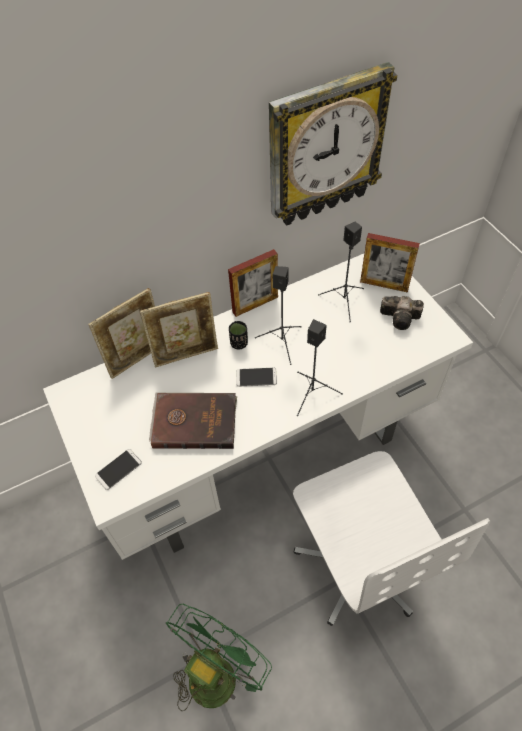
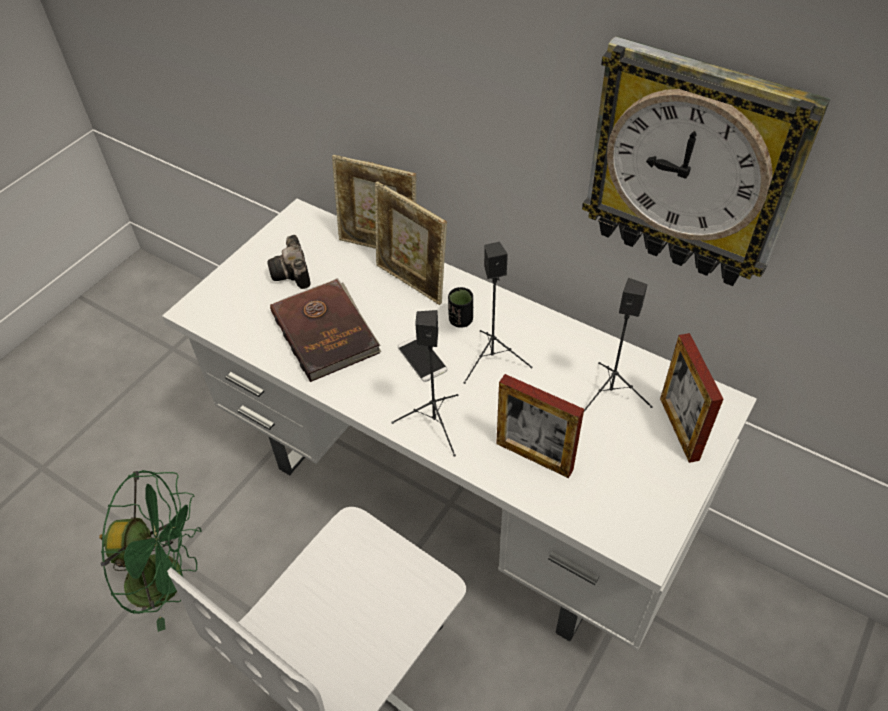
camera: 60 degrees right, 5 degrees down
phone [95,449,142,490] -> none
picture frame [228,249,278,317] -> picture frame moved to [496,374,584,478]
camera [380,296,424,330] -> camera moved to [267,235,311,289]

